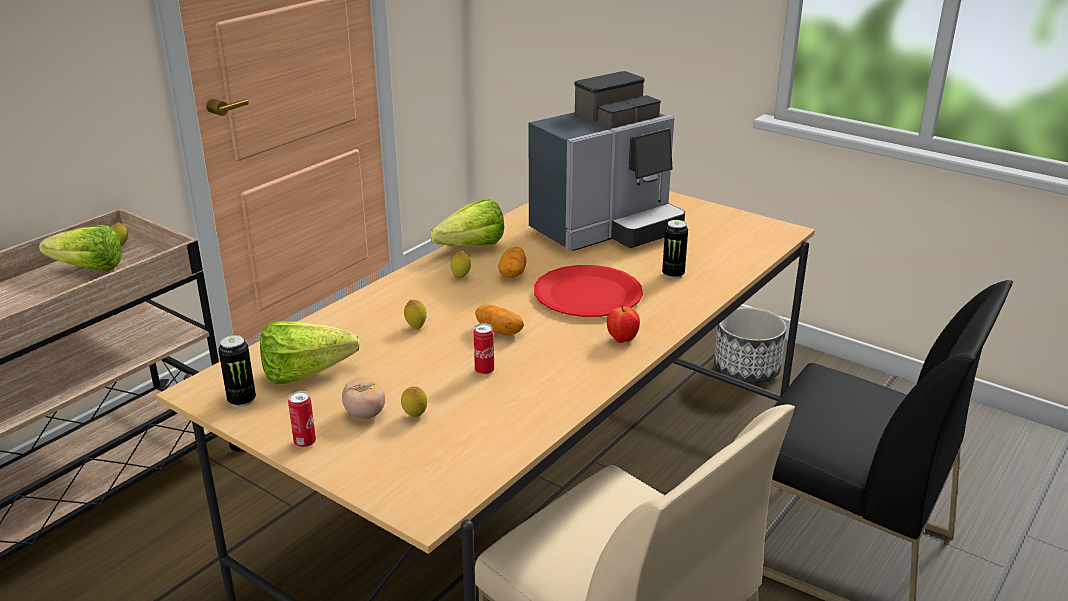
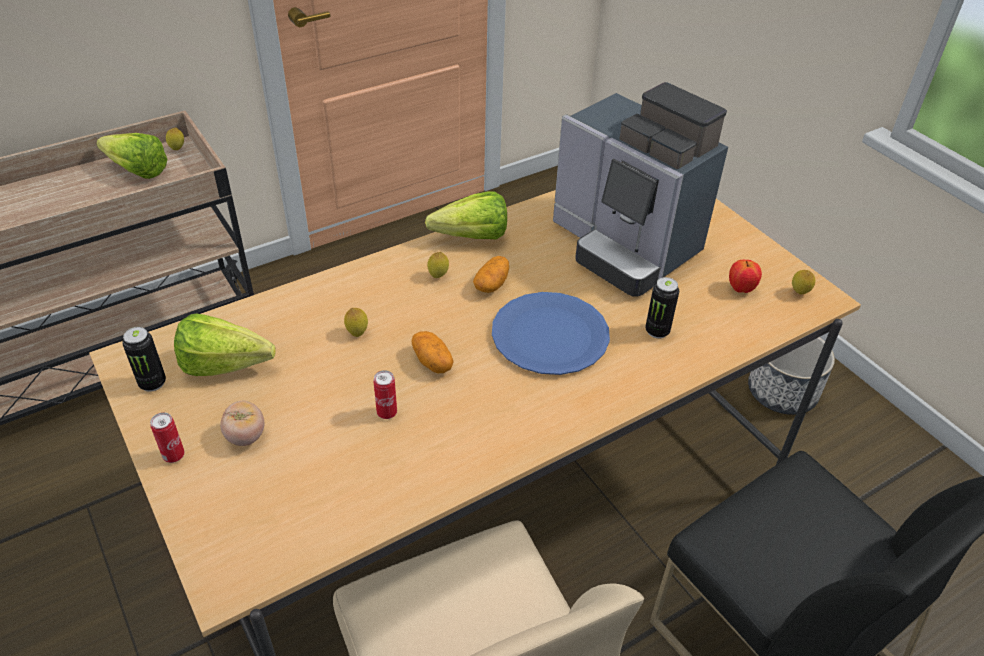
camera: 20 degrees right, 15 degrees up
lemon [401,386,427,417] -> lemon moved to [792,270,815,294]
coffee machine [529,71,685,251] -> coffee machine turned 60 degrees clockwise [553,82,728,297]
red plate [534,265,643,317] -> blue plate [492,292,610,375]
apple [607,306,640,343] -> apple moved to [729,260,762,293]

